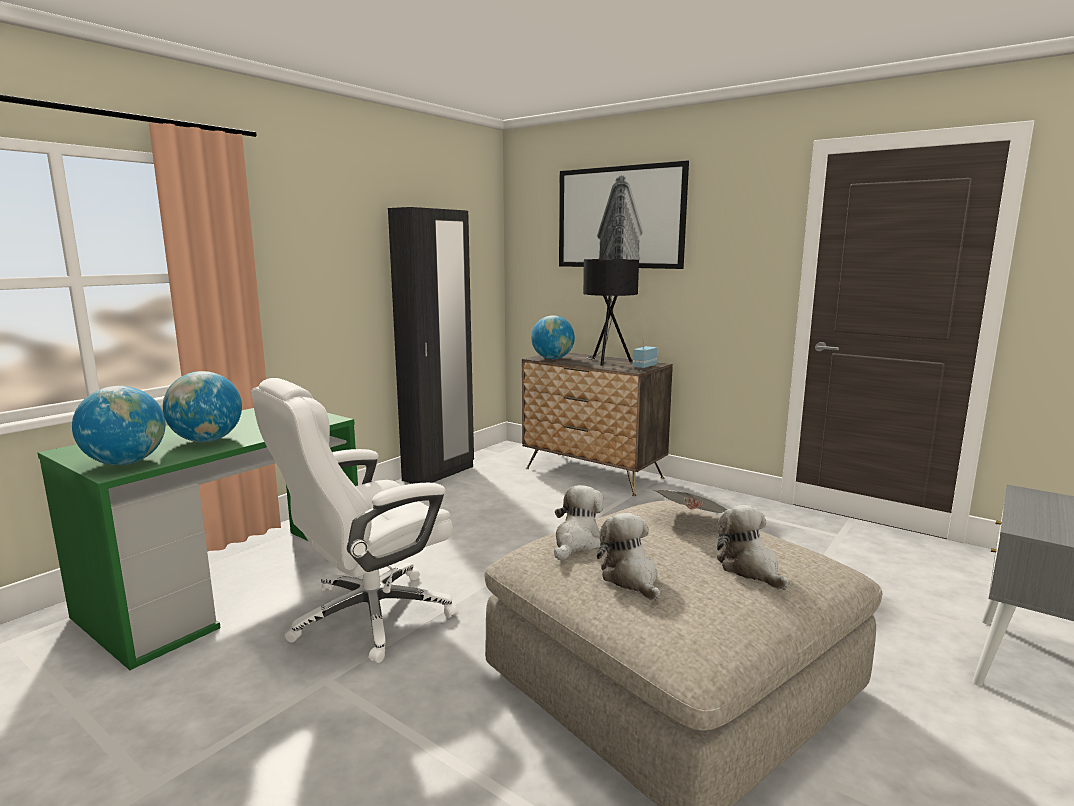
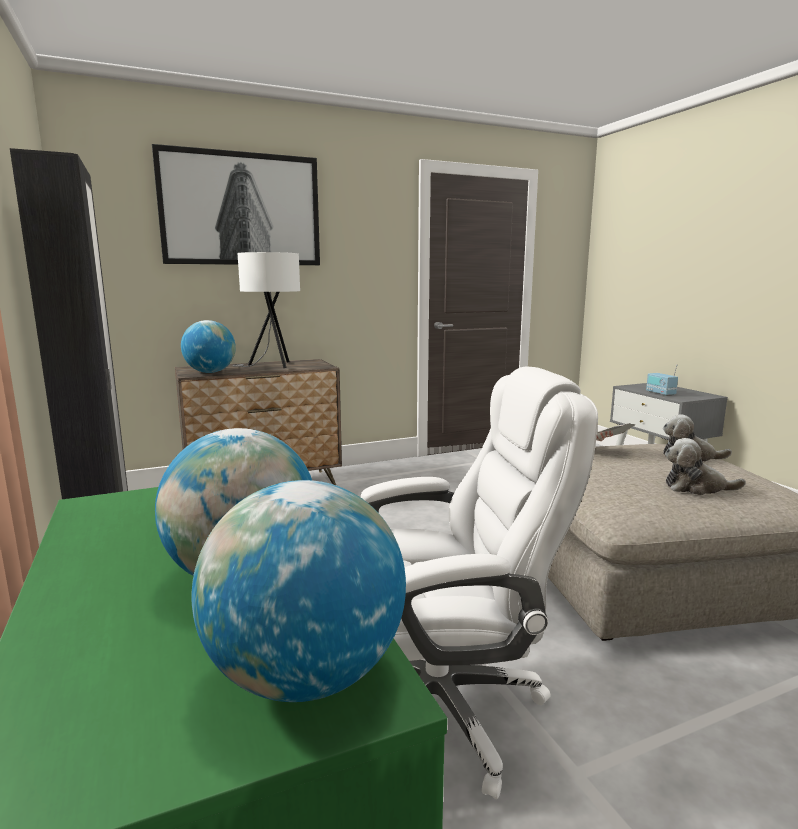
camera: 60 degrees left, 0 degrees up
white office chair [252,378,458,663] -> white office chair turned 90 degrees counterclockwise [361,367,598,799]
plush toy [554,485,604,560] -> none
black table lamp [583,259,639,366] -> white table lamp [232,252,300,368]
radio [633,338,657,369] -> radio moved to [646,364,678,396]

